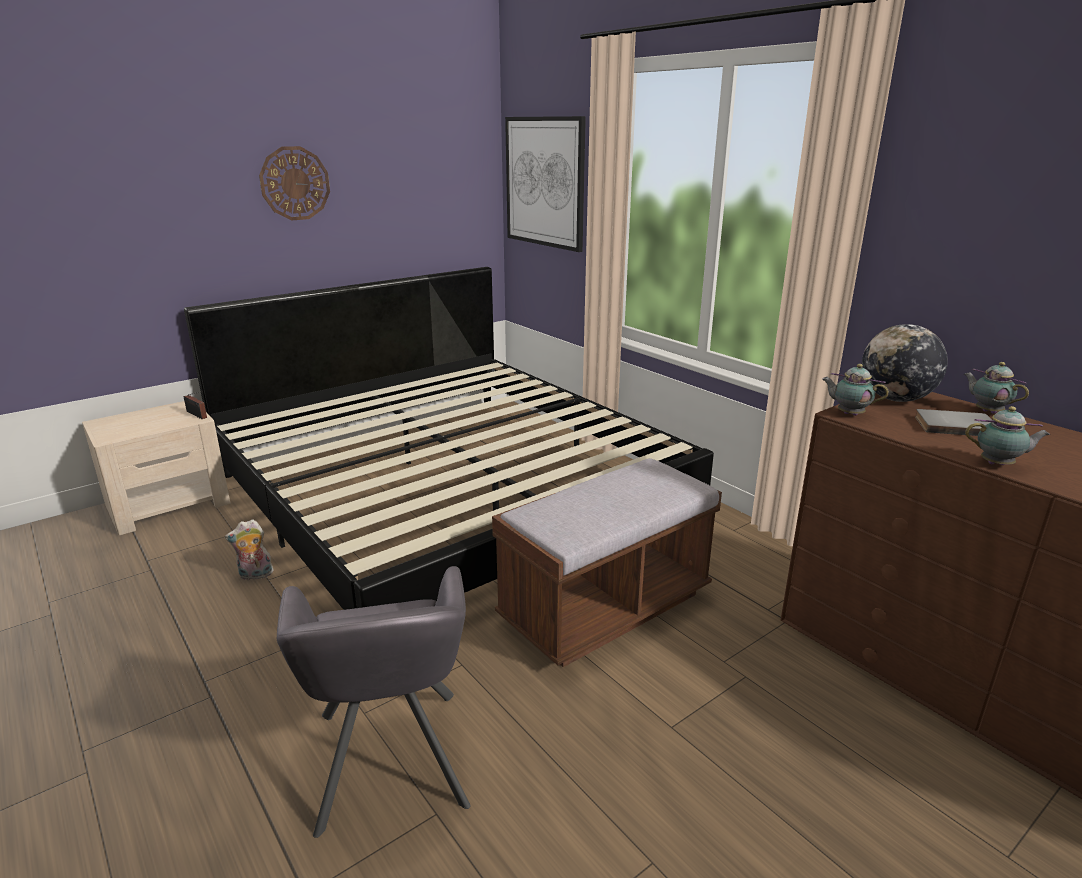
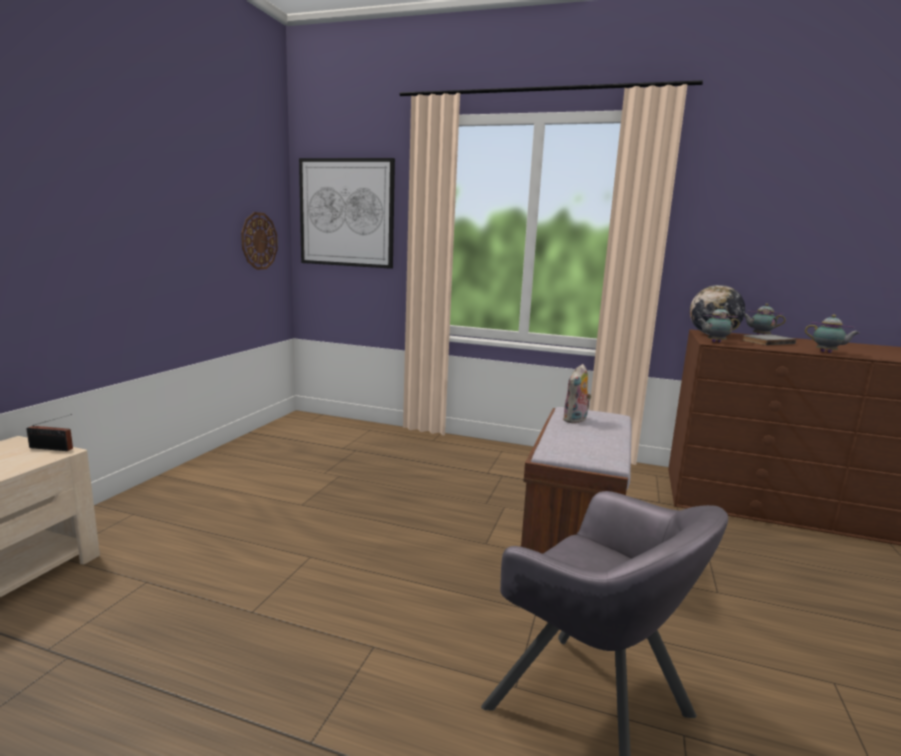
camera: 35 degrees left, 10 degrees down
bed [184,267,714,610] -> none
plush toy [225,519,274,580] -> plush toy moved to [563,364,592,423]
wall clock [259,146,330,220] -> wall clock moved to [241,212,278,270]
teapot [965,406,1050,465] -> teapot turned 60 degrees clockwise [805,314,859,353]

